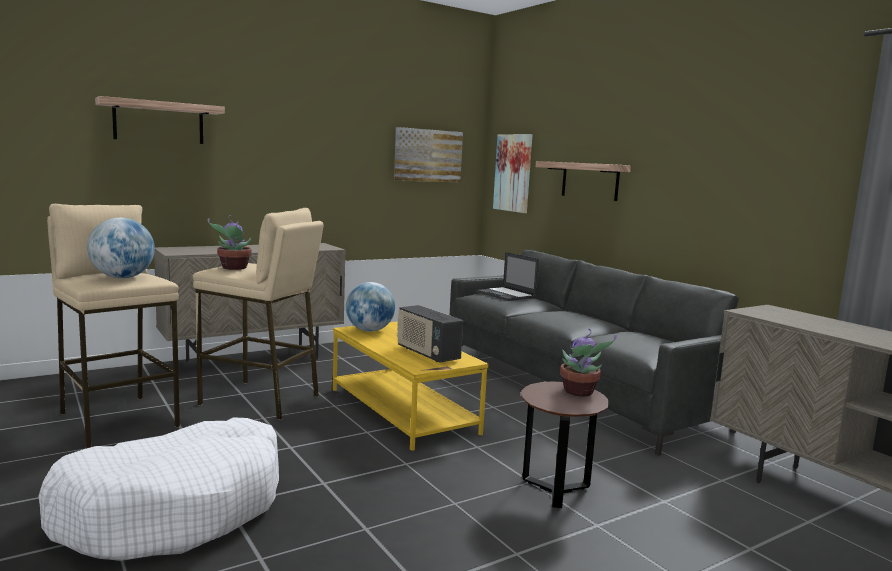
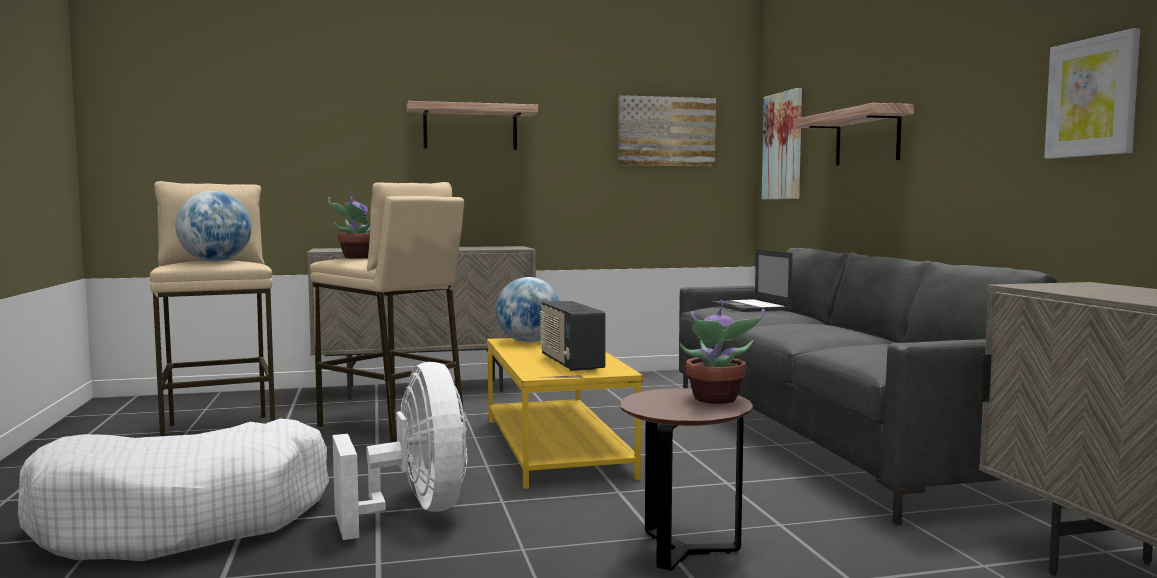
camera: 20 degrees right, 5 degrees down
shelf [95,96,225,144] -> shelf moved to [407,101,538,150]
none -> white fan [332,362,467,540]
none -> picture [1044,28,1140,159]

